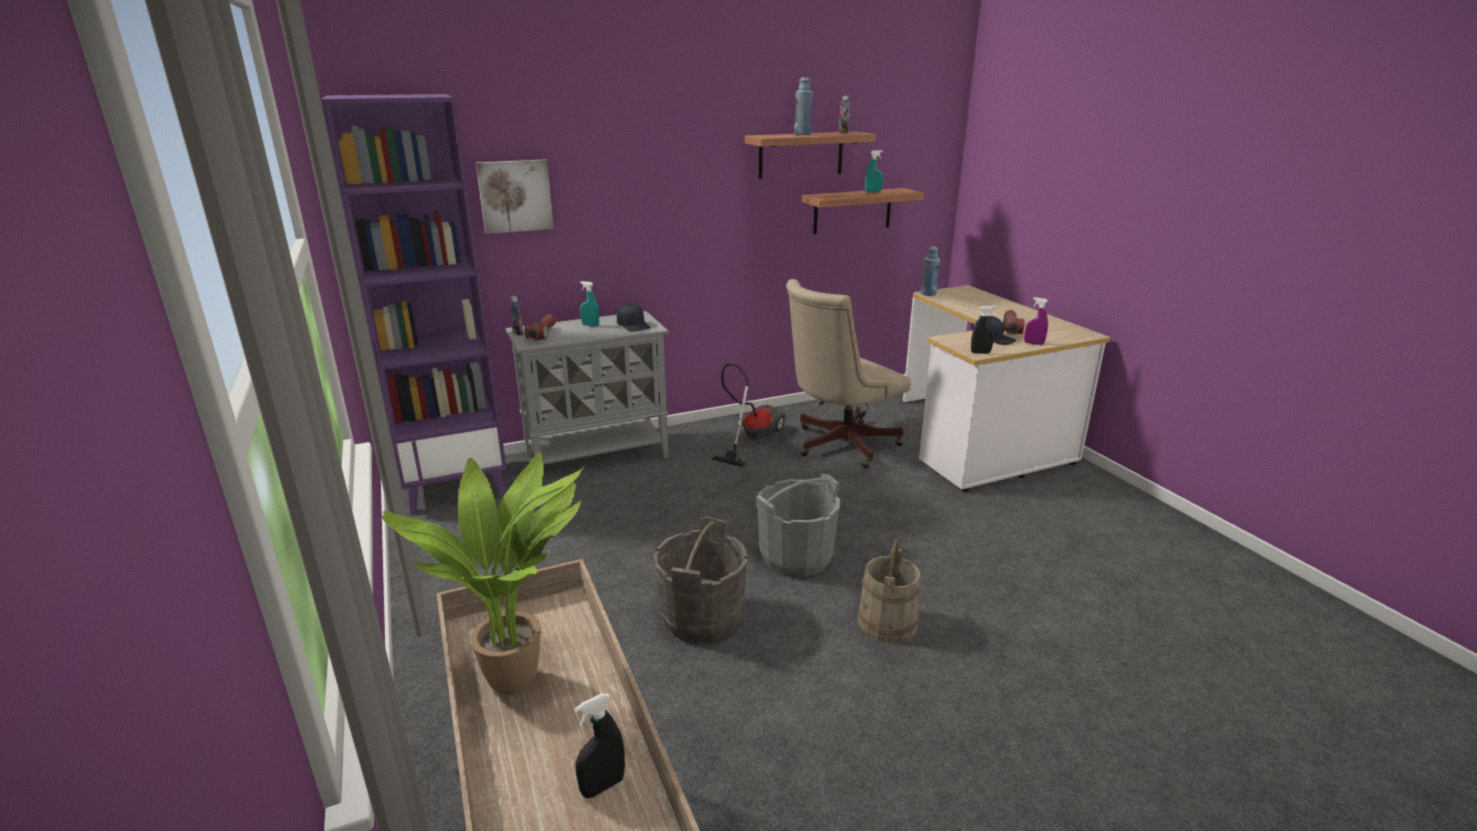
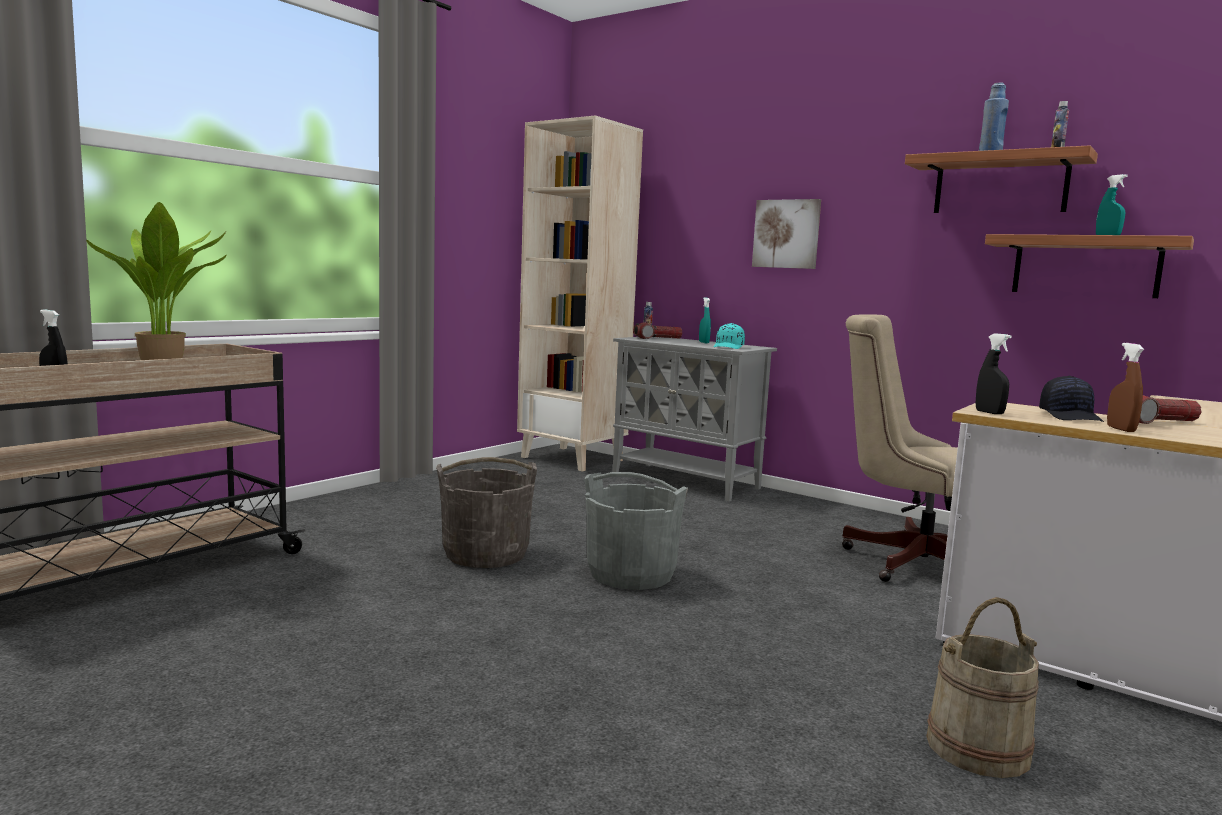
camera: 60 degrees right, 15 degrees down
purple bookcase [321,94,507,514] -> beige bookcase [517,116,643,472]
picture [476,159,554,234] -> picture moved to [752,199,821,269]
black cap [617,303,651,332] -> turquoise cap [714,323,745,349]
vacuum cleaner [712,363,786,467] -> none
beige bucket [858,538,921,643] -> beige bucket moved to [926,597,1039,778]
blue bottle [921,246,940,296] -> none
purple spray bottle [1024,297,1048,345] -> brown spray bottle [1107,343,1144,432]

